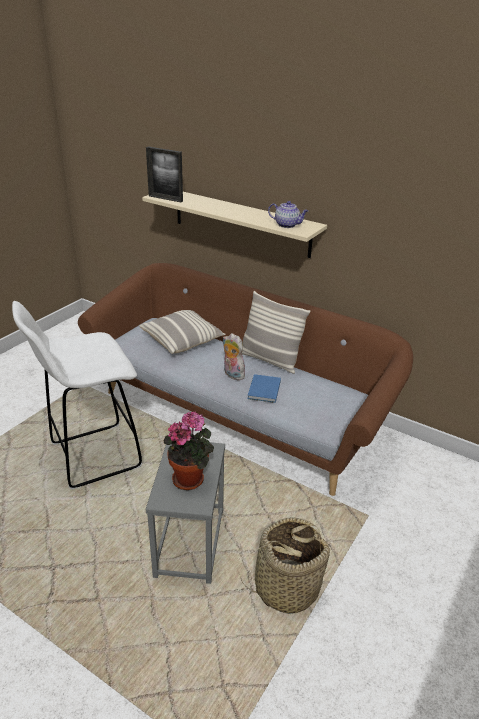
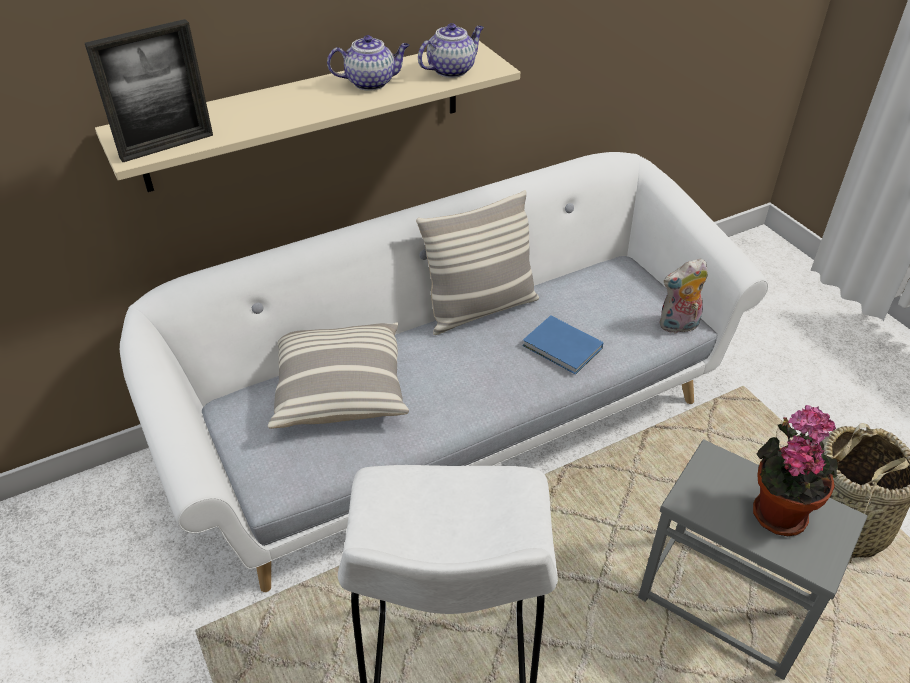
camera: 60 degrees left, 10 degrees up
brown sofa [78,263,413,496] -> white sofa [120,152,768,592]
plush toy [223,333,245,380] -> plush toy moved to [660,259,708,334]
none -> teapot [327,35,410,91]

